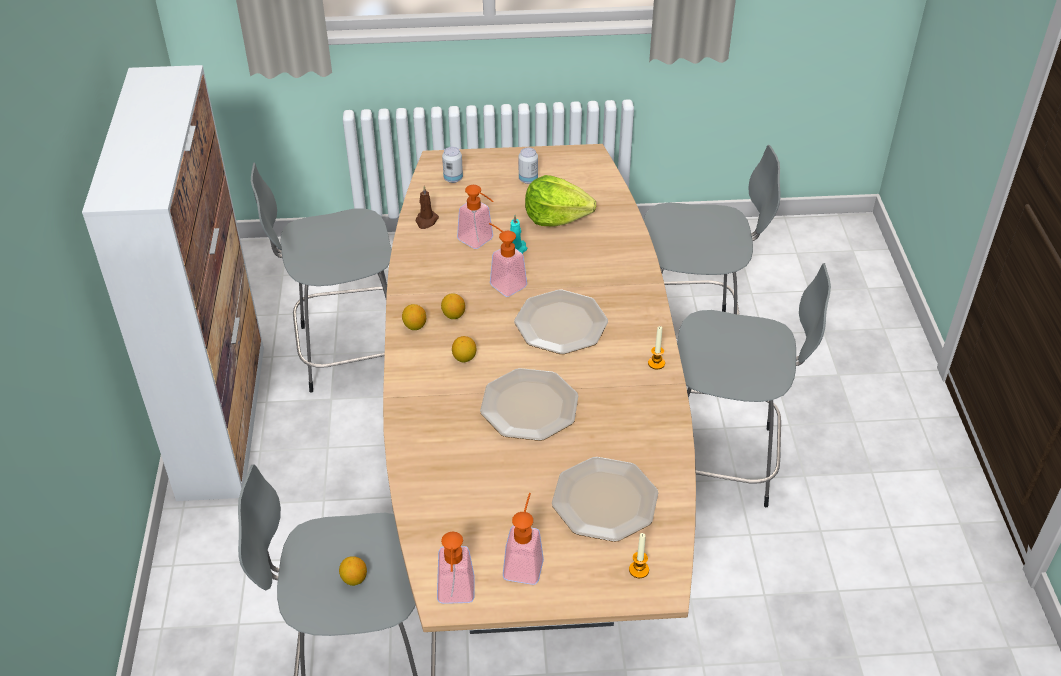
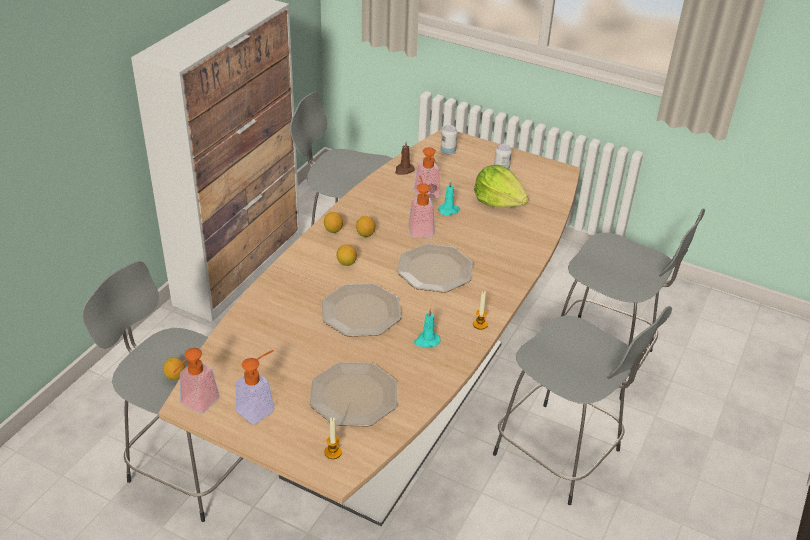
camera: 30 degrees right, 5 degrees down
none -> turquoise candle [414,309,440,348]

